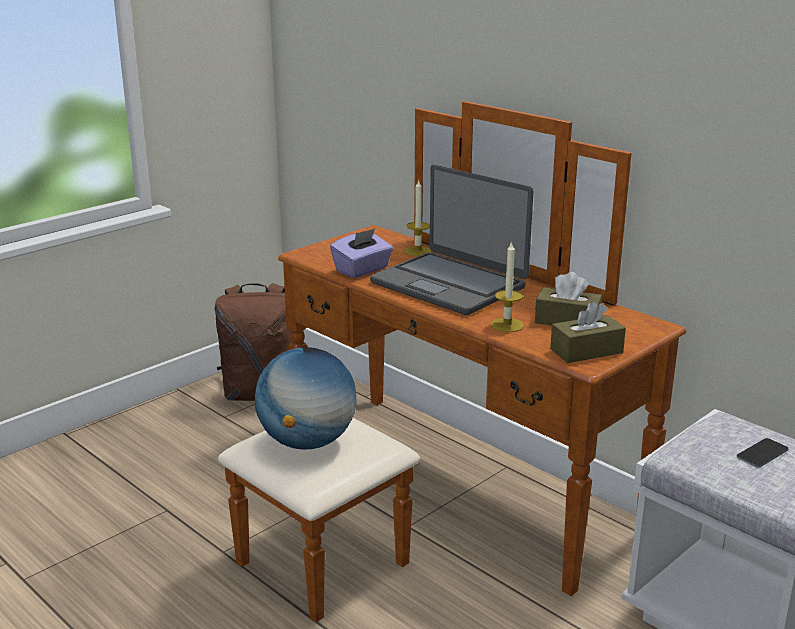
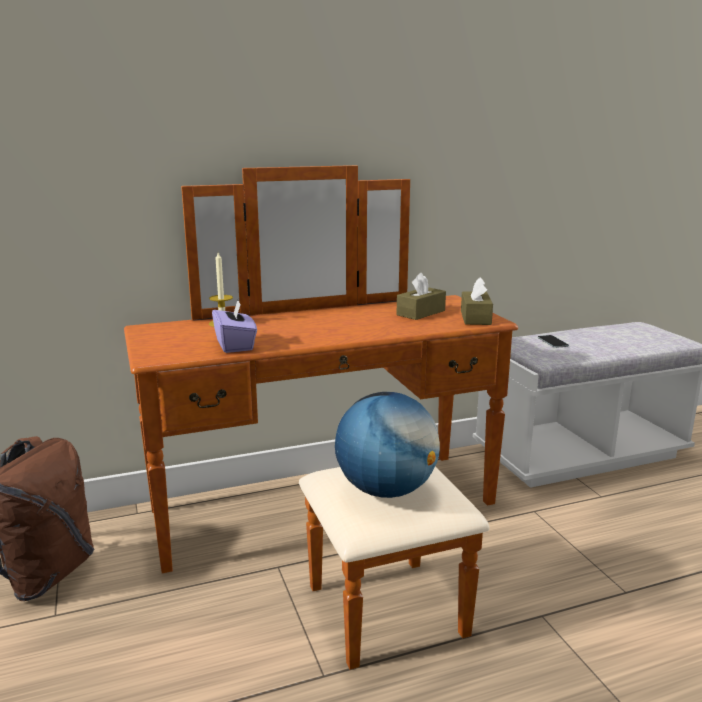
camera: 65 degrees left, 5 degrees down
laptop [370,164,533,315] -> none
candle [491,241,524,332] -> none

